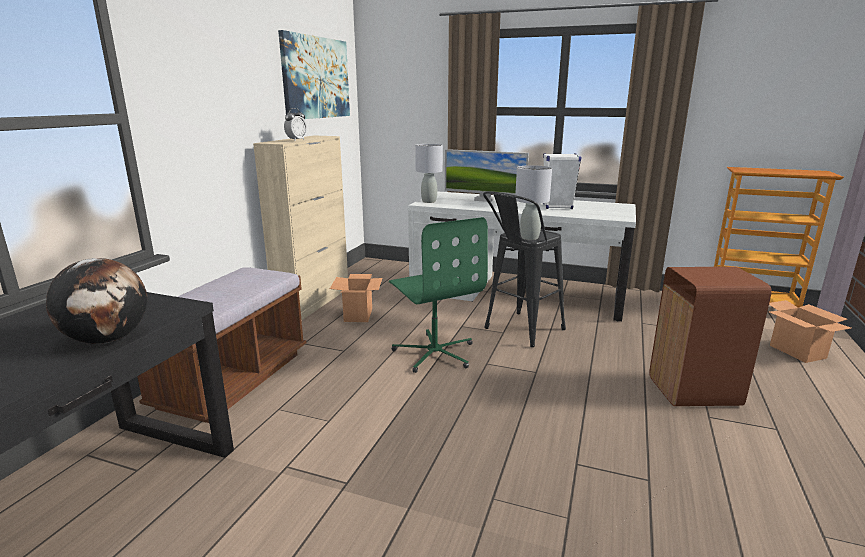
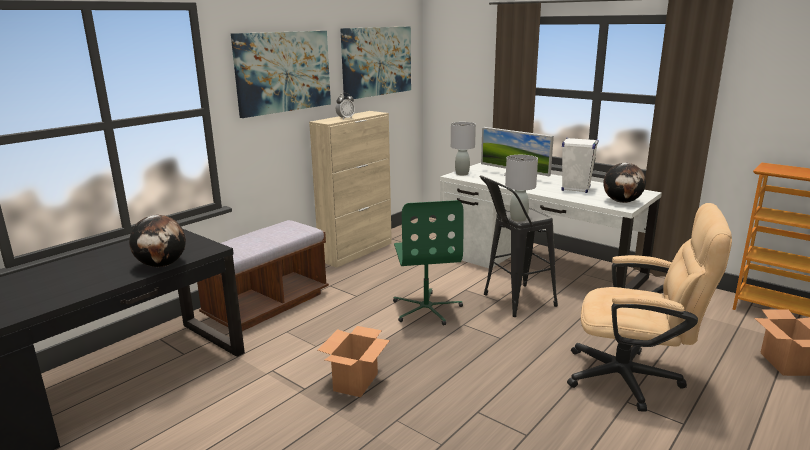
camera: 20 degrees right, 0 degrees up
cardboard box [330,274,382,322] -> cardboard box moved to [318,326,390,397]
brown trash can [649,267,772,406] -> beige office chair [567,203,732,411]
none -> picture [231,31,331,118]
none -> globe [603,163,646,203]

